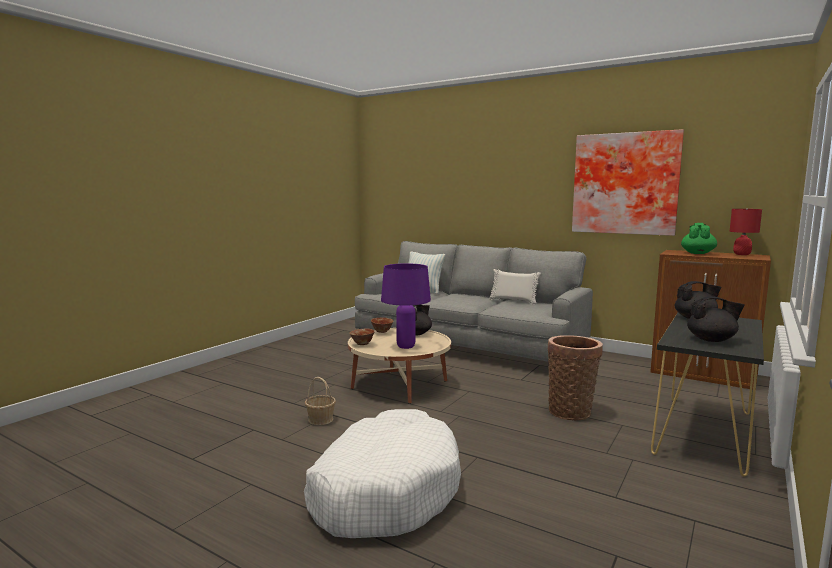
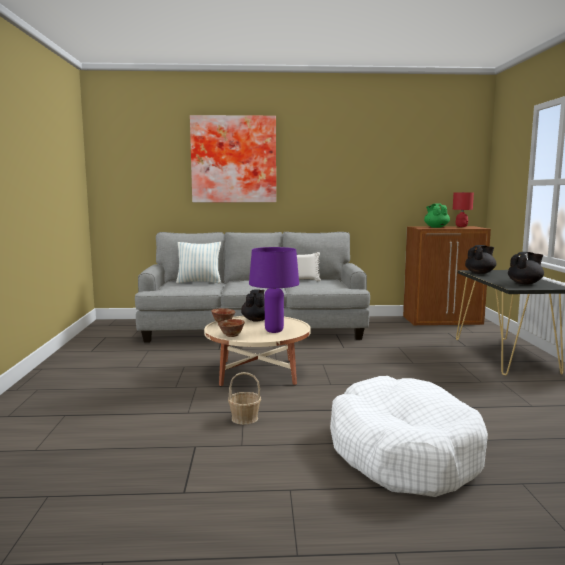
camera: 35 degrees left, 0 degrees up
basket [548,335,603,421] -> none
picture [572,129,684,236] -> picture moved to [190,115,276,202]

